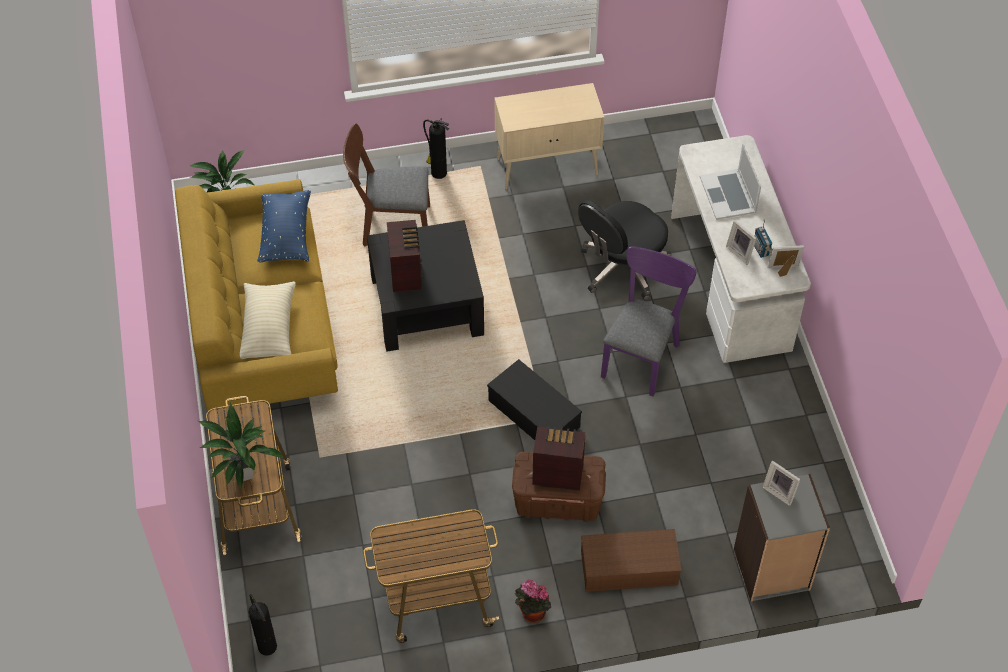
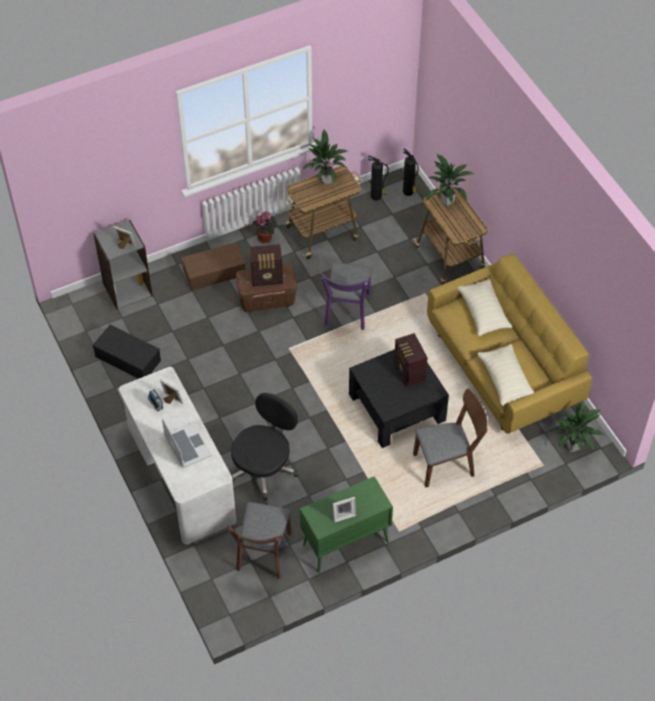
camera: 165 degrees right, 0 degrees up
blue pillow [258,190,311,262] -> beige pillow [477,344,534,406]
fire extinguisher [423,118,449,179] -> fire extinguisher moved to [368,156,389,200]
black storage box [487,359,582,440] -> black storage box moved to [92,325,161,379]
beige cabinet [495,83,604,189] -> green cabinet [300,476,393,573]
purple chair [601,246,697,397] -> purple chair moved to [320,263,372,330]
picture frame [768,245,804,277] -> picture frame moved to [333,497,356,522]
none -> brown chair [227,502,291,579]
none -> potted plant [301,129,347,185]

